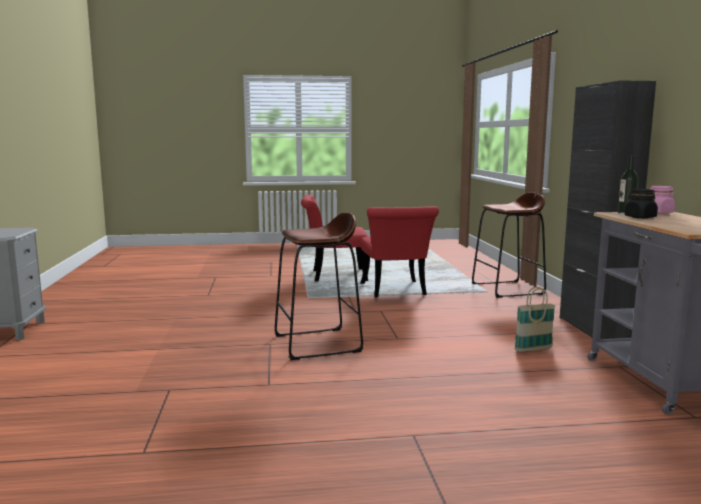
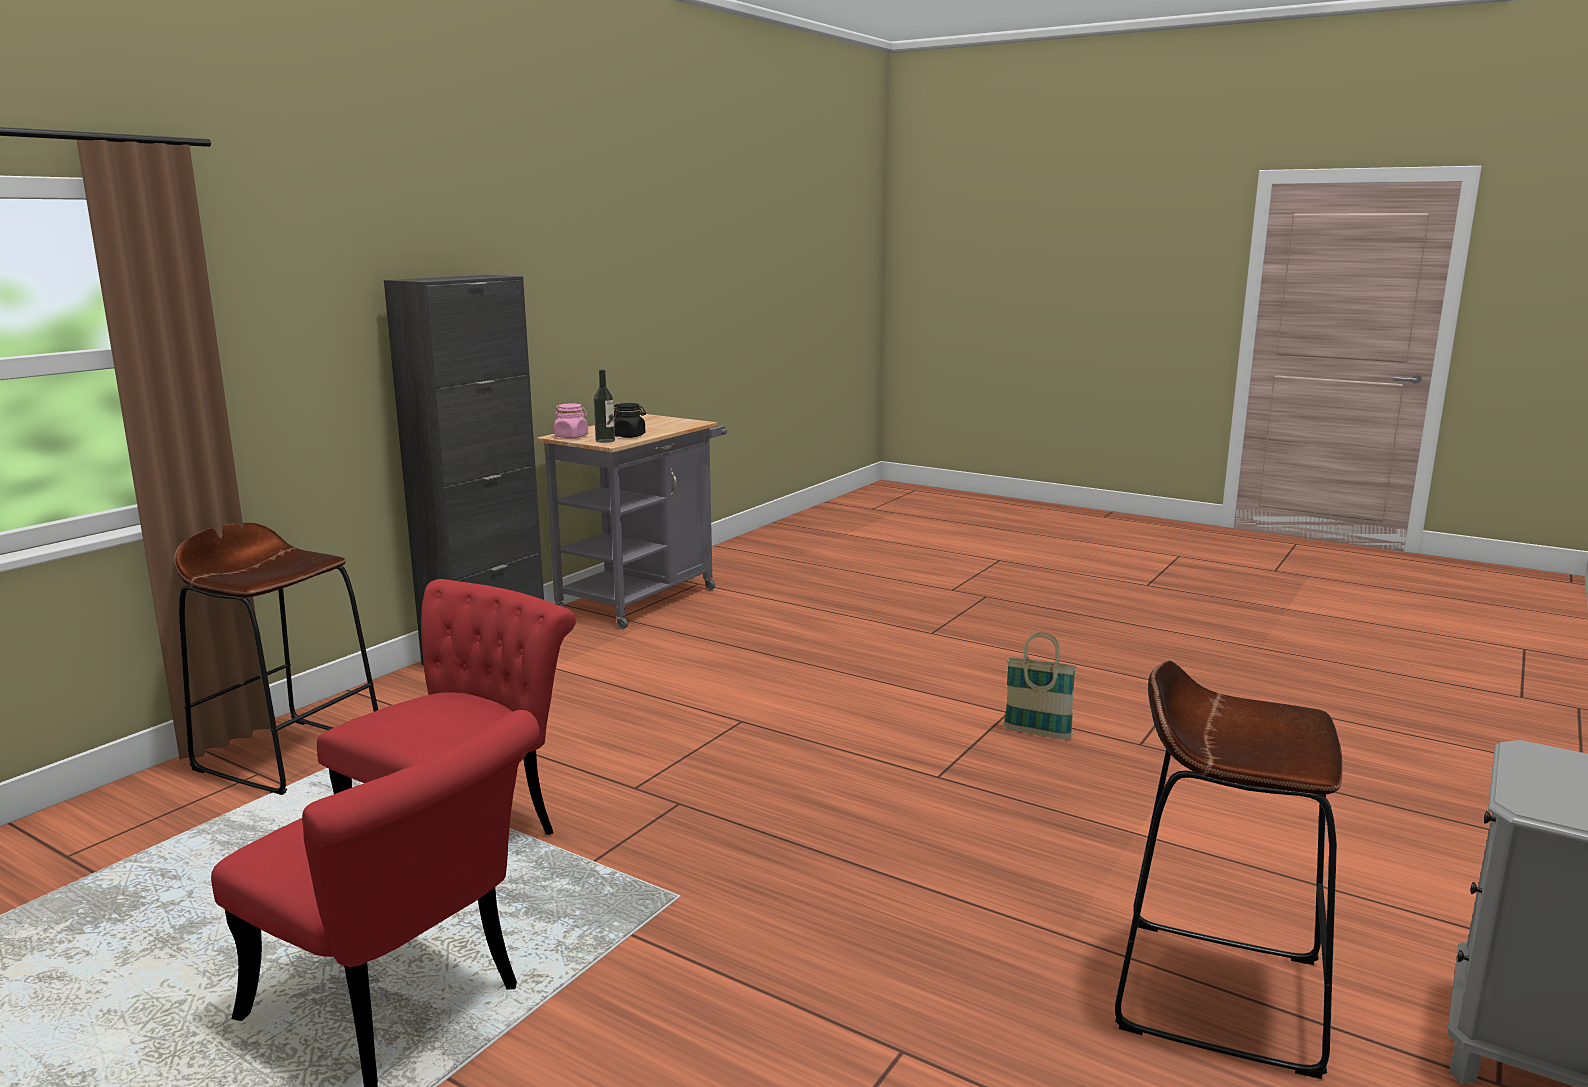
camera: 140 degrees left, 5 degrees up
brown stool [275,213,363,360] -> brown stool moved to [1115,660,1343,1079]
basket [514,287,556,352] -> basket moved to [1003,632,1076,740]

